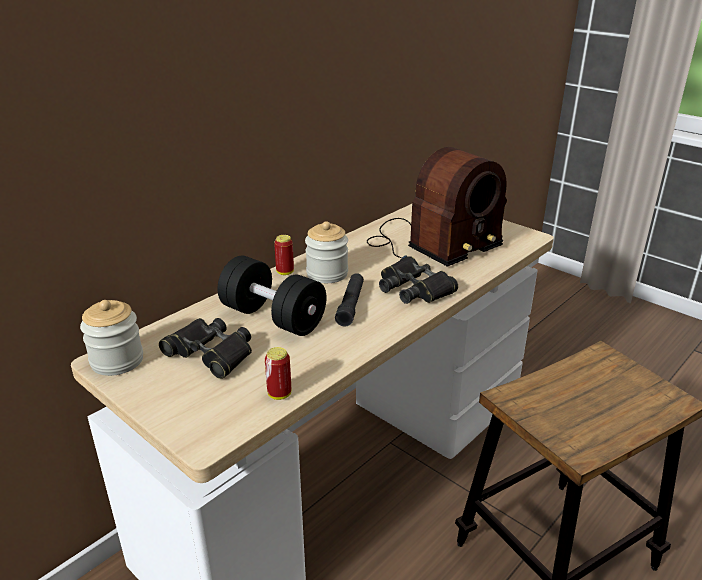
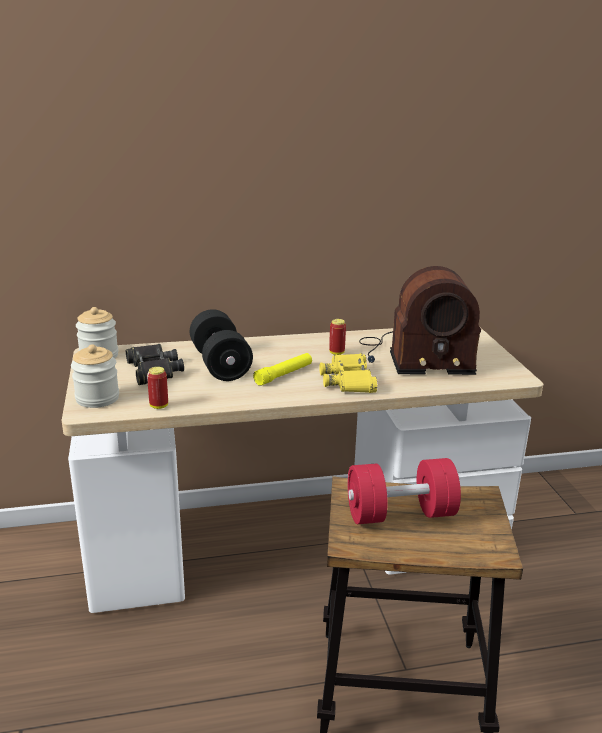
camera: 35 degrees right, 5 degrees down
can [274,235,294,275] -> can moved to [329,319,346,355]
jar [305,221,348,283] -> jar moved to [71,345,119,408]
black flashlight [335,273,364,326] -> yellow flashlight [253,353,312,386]
black binoculars [379,256,458,304] -> yellow binoculars [319,353,377,393]
none -> red dumbbell [347,458,461,524]

